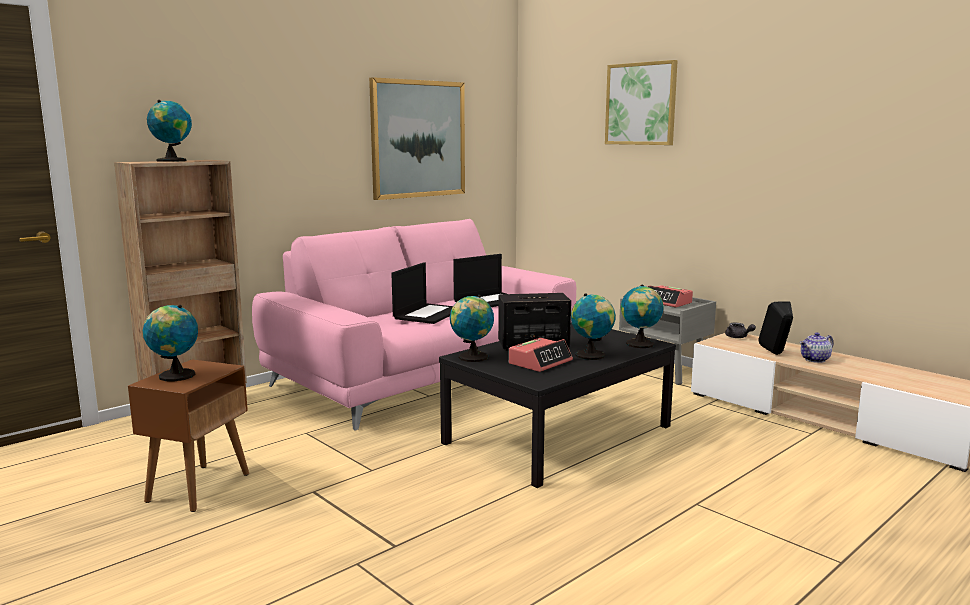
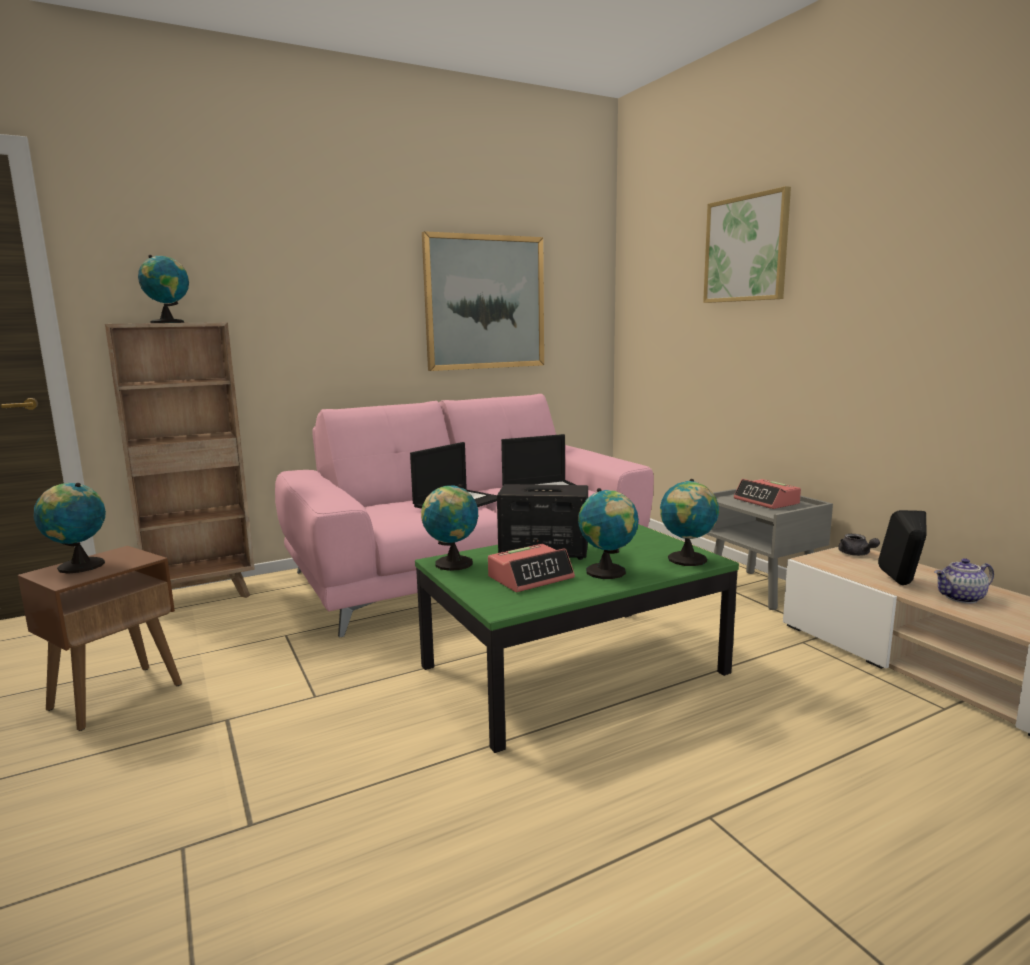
camera: 15 degrees right, 0 degrees up
black coffee table [439,322,676,488] -> green coffee table [415,524,739,753]

